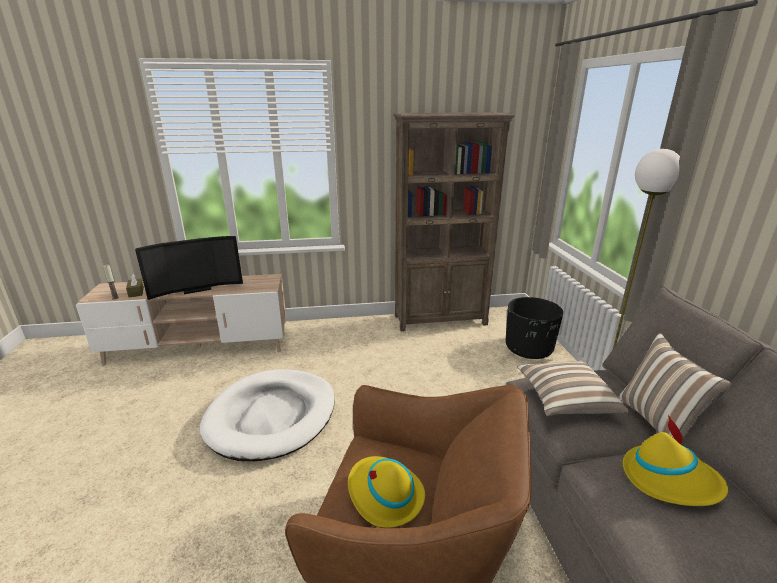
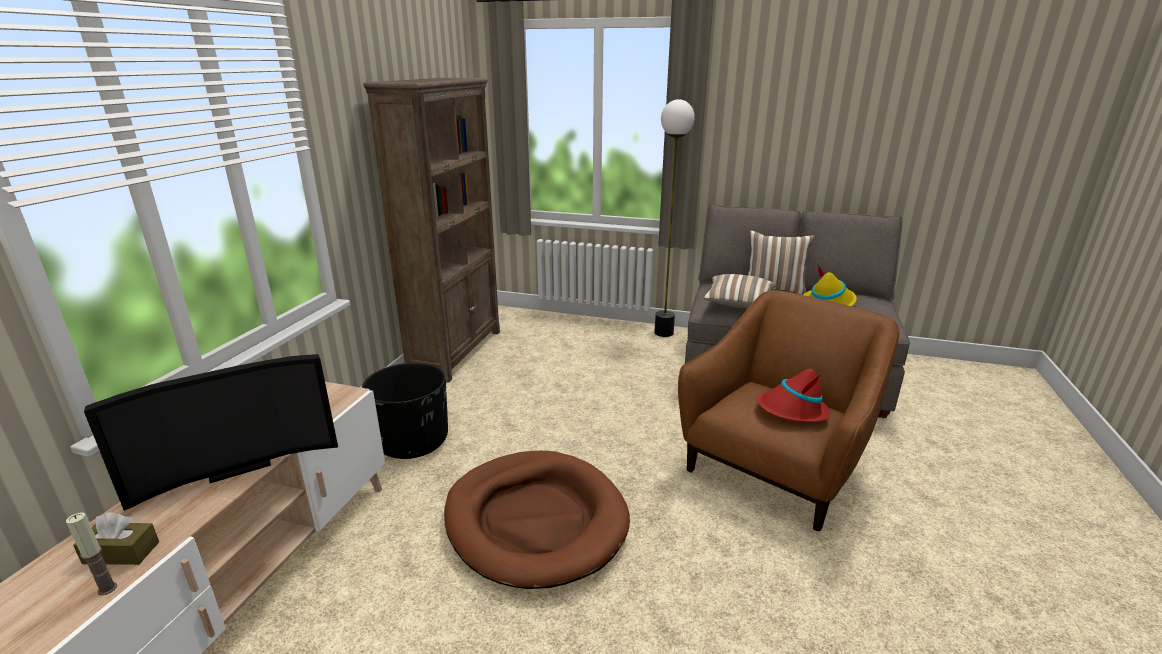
camera: 65 degrees left, 0 degrees up
television [135,236,243,300] -> television turned 60 degrees clockwise [84,354,338,511]
white dog bed [200,369,335,461] -> brown dog bed [444,451,630,589]
yellow hat [348,456,425,528] -> red hat [757,369,830,422]
black planter [506,297,563,359] -> black planter moved to [362,363,448,459]

